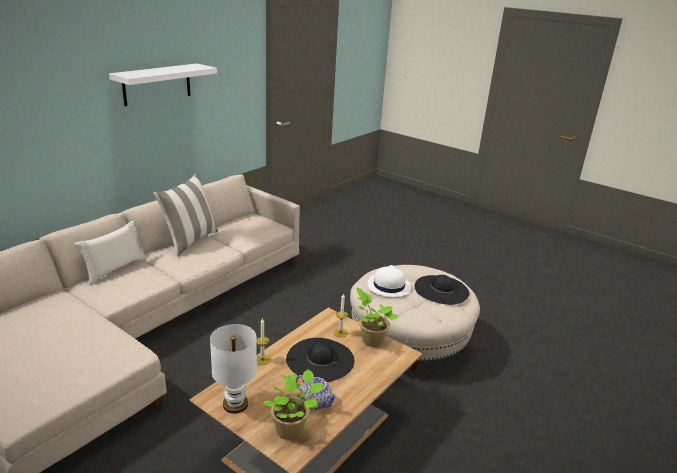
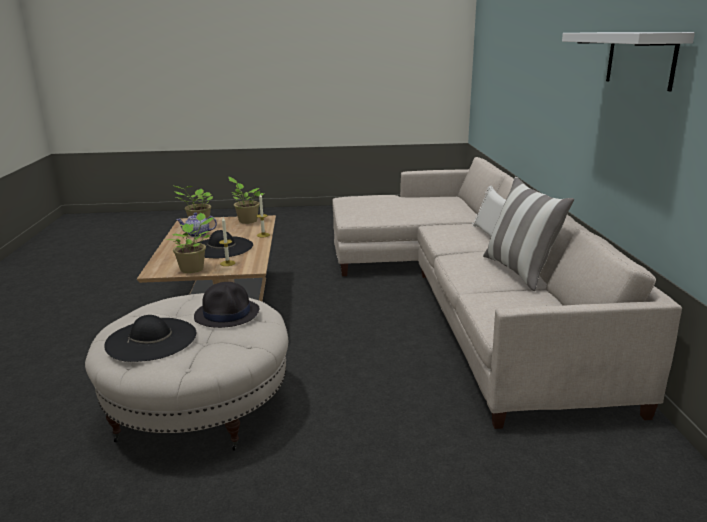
camera: 140 degrees right, 5 degrees down
white table lamp [210,324,257,414] -> potted plant [228,177,264,224]
white hat [367,265,411,297] -> black hat [194,282,259,328]

